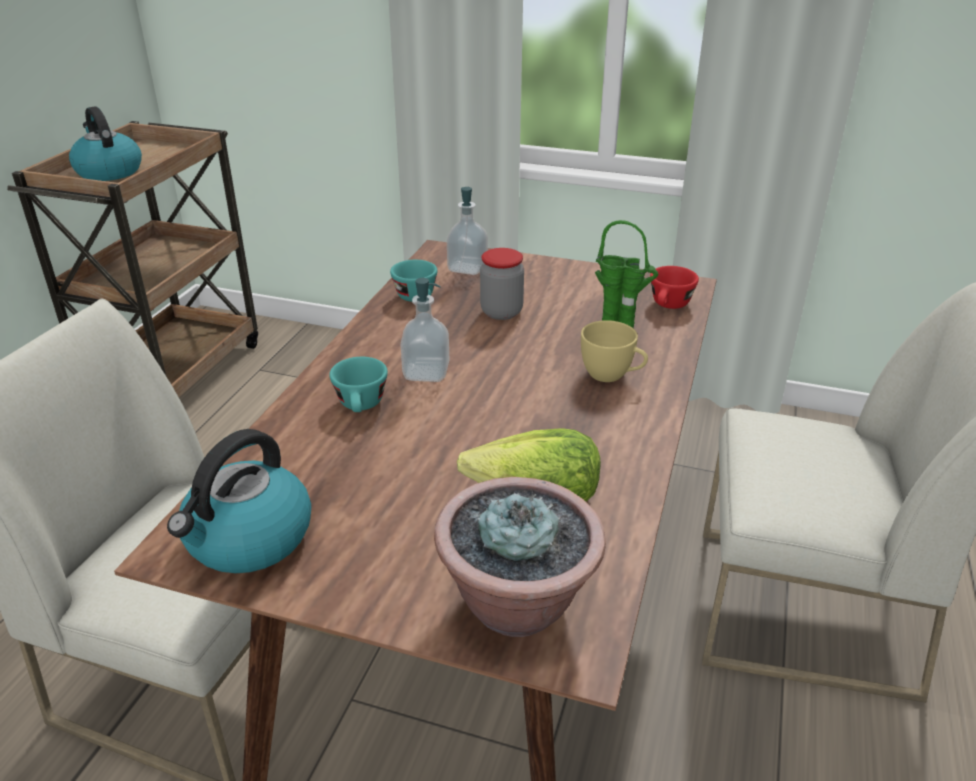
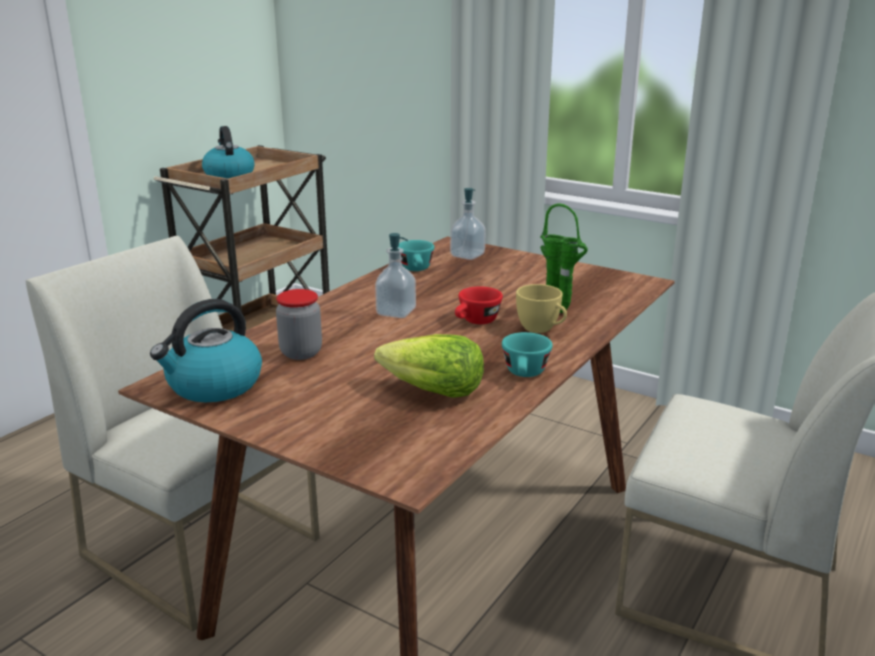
camera: 15 degrees right, 10 degrees down
turquoise cup [329,357,388,412] -> turquoise cup moved to [502,332,552,377]
potted plant [434,477,606,637] -> none
jar [480,248,524,320] -> jar moved to [276,289,322,360]
red cup [650,266,699,309] -> red cup moved to [455,286,503,324]

